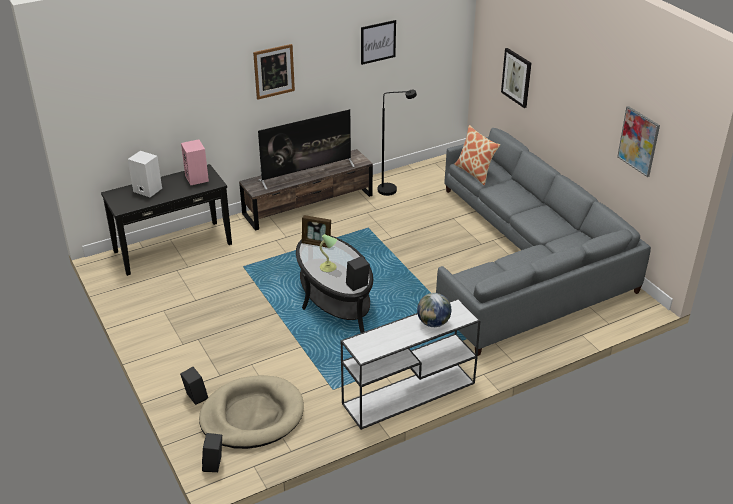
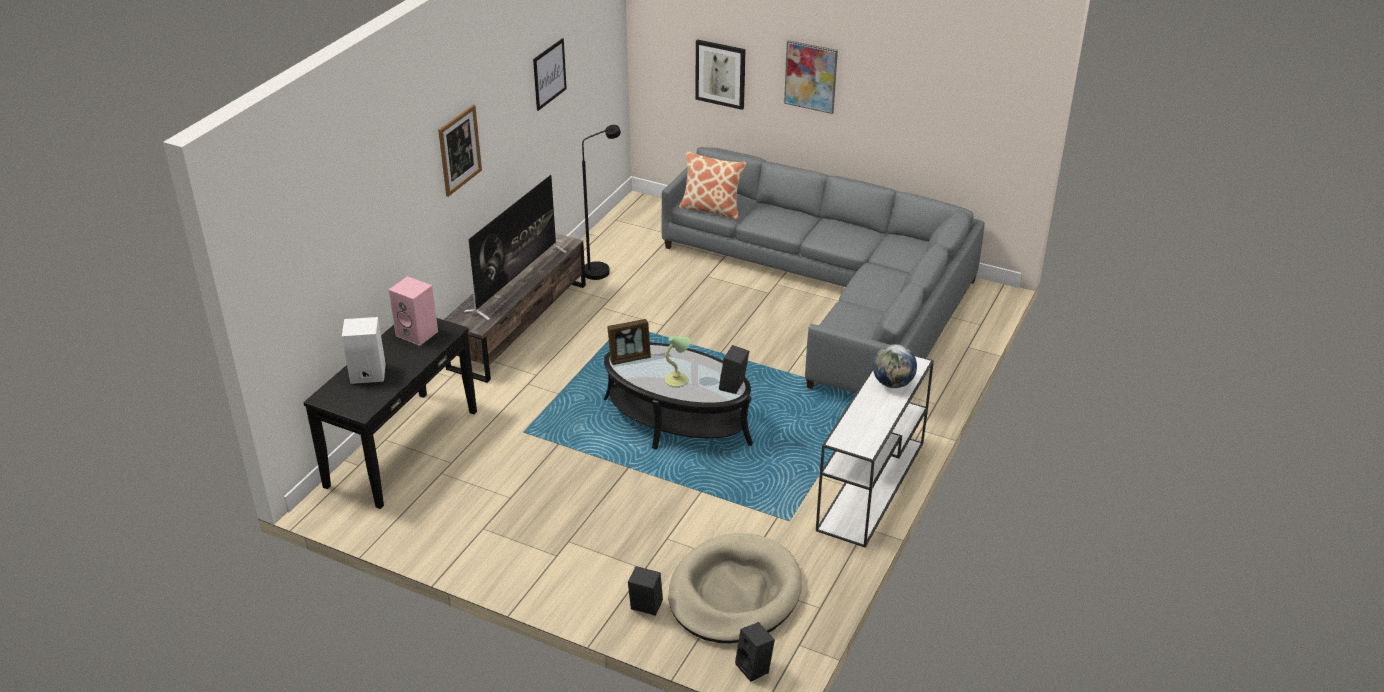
camera: 35 degrees left, 0 degrees up
picture [617,106,660,177] -> picture moved to [784,40,838,114]

